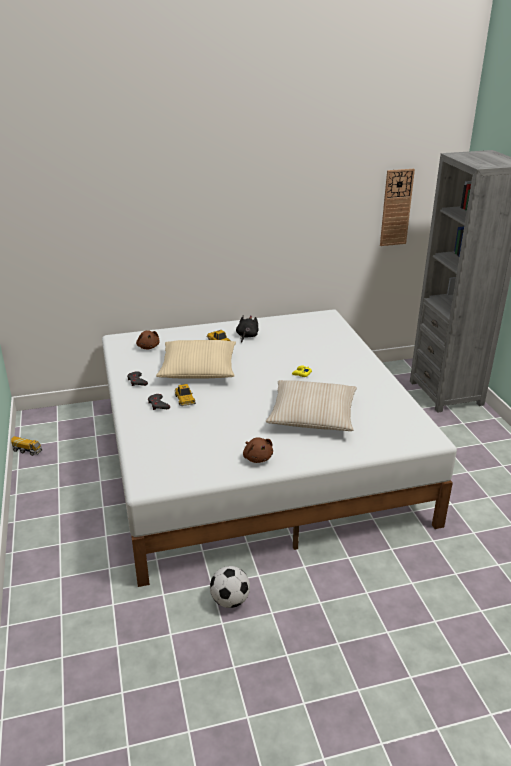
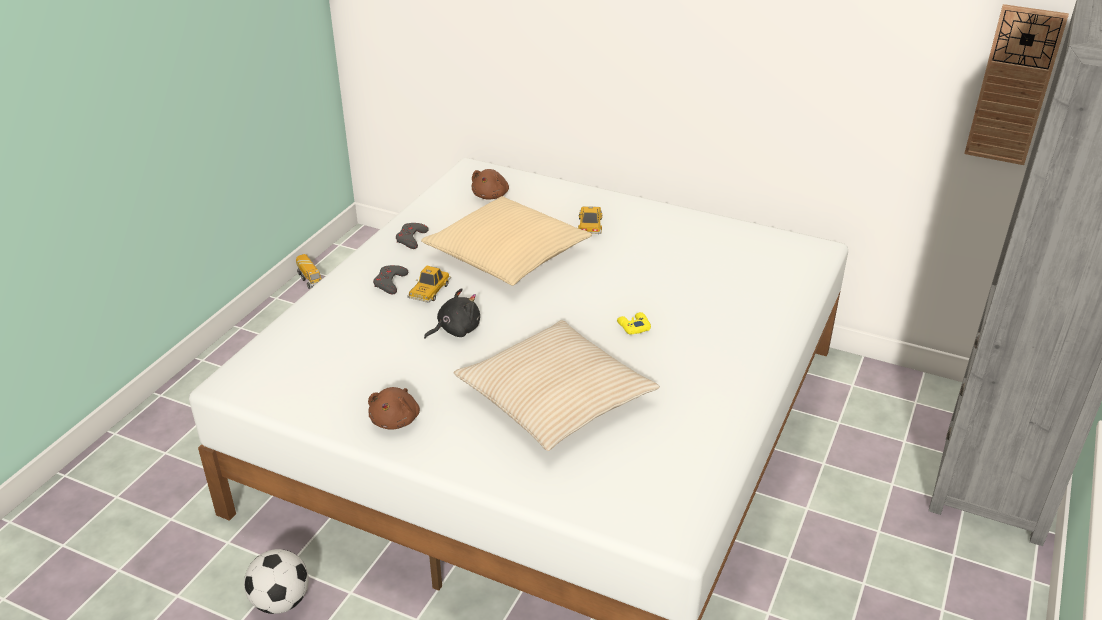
camera: 40 degrees right, 5 degrees up
black plush toy [236,315,259,343] -> black plush toy moved to [424,288,480,339]

